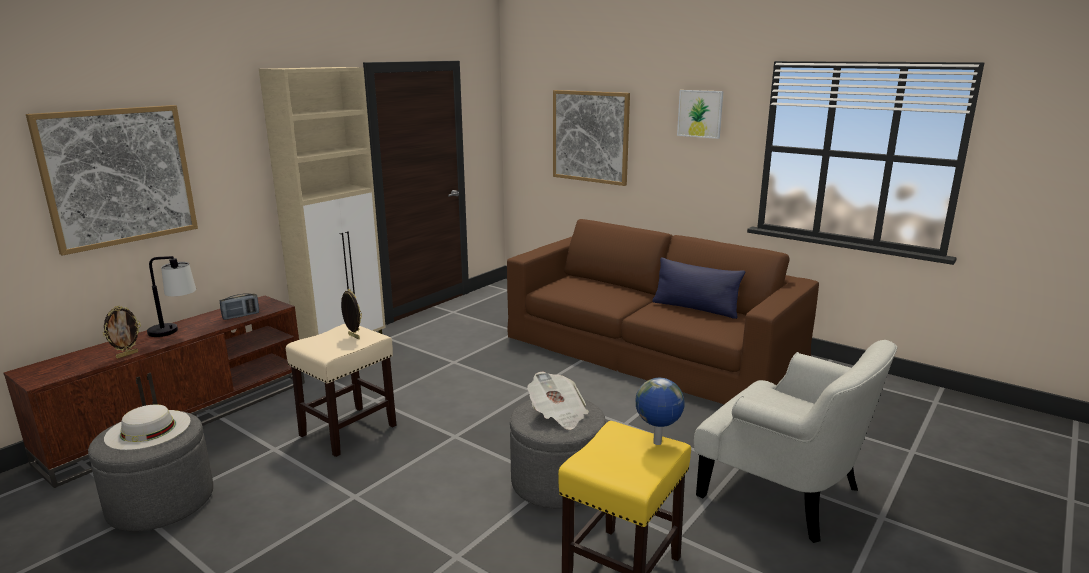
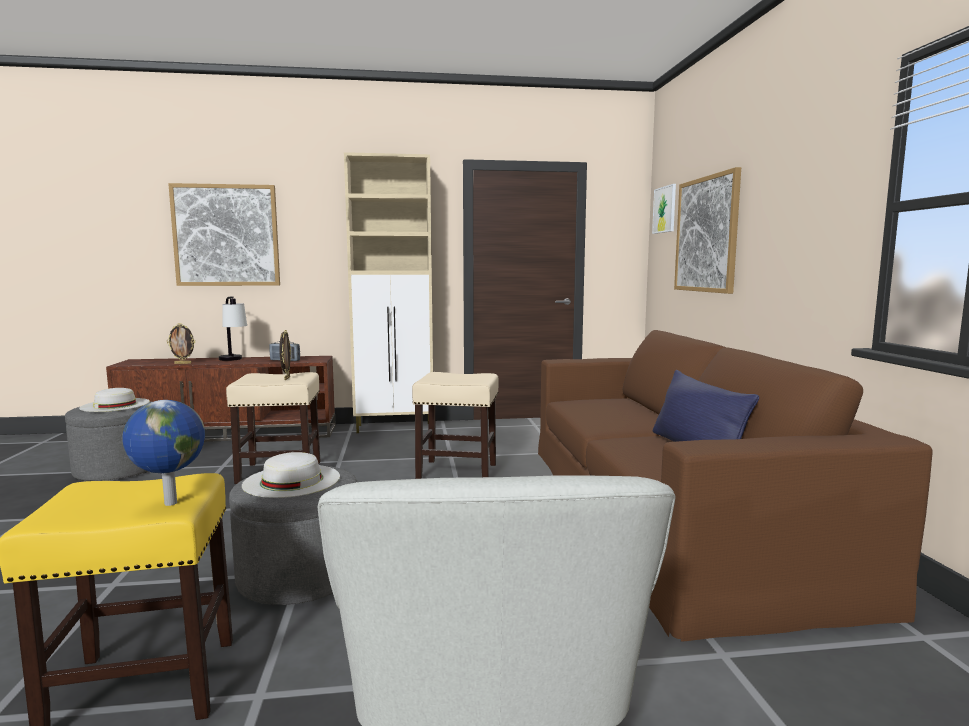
camera: 45 degrees right, 10 degrees down
newspaper [527,372,589,430] -> white hat [242,452,340,498]
picture [677,90,723,139] -> picture moved to [652,184,676,234]
none -> beige stool [412,372,498,479]

